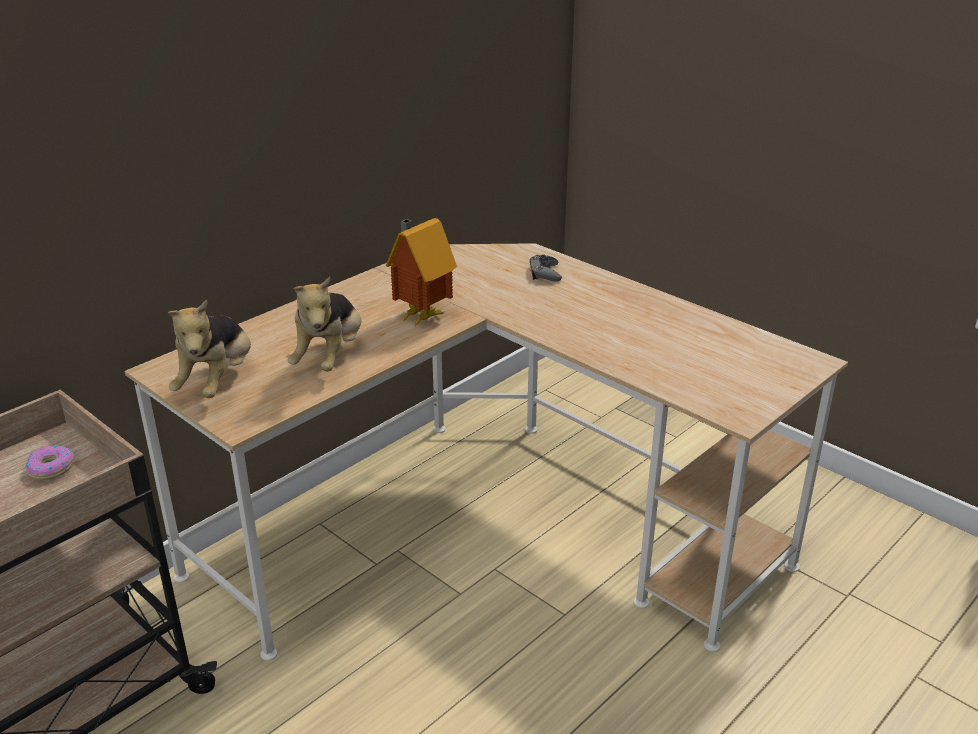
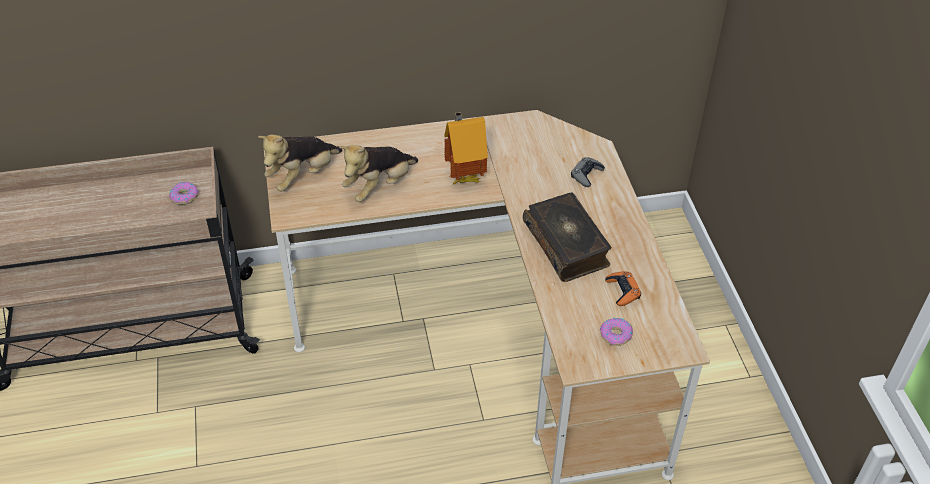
camera: 35 degrees right, 15 degrees up
none -> book [523,192,611,282]
none -> donut [600,318,633,346]
none -> orange game controller [605,271,641,306]

